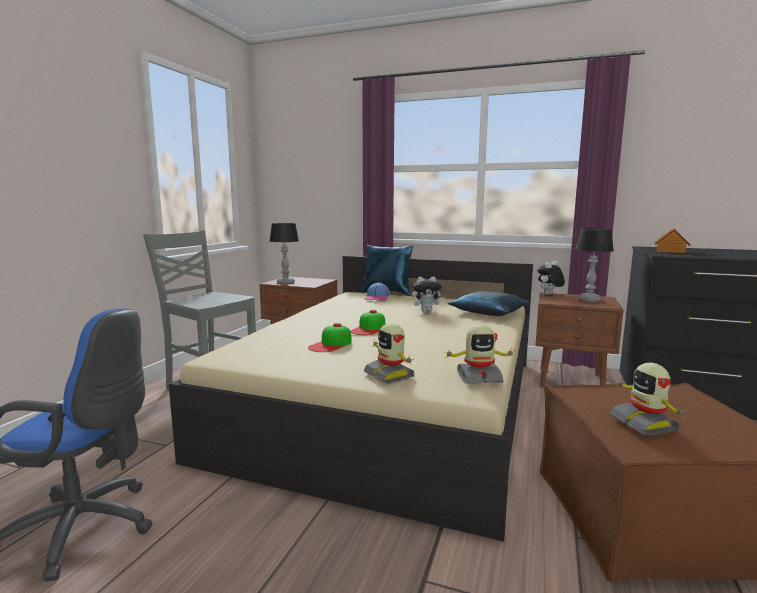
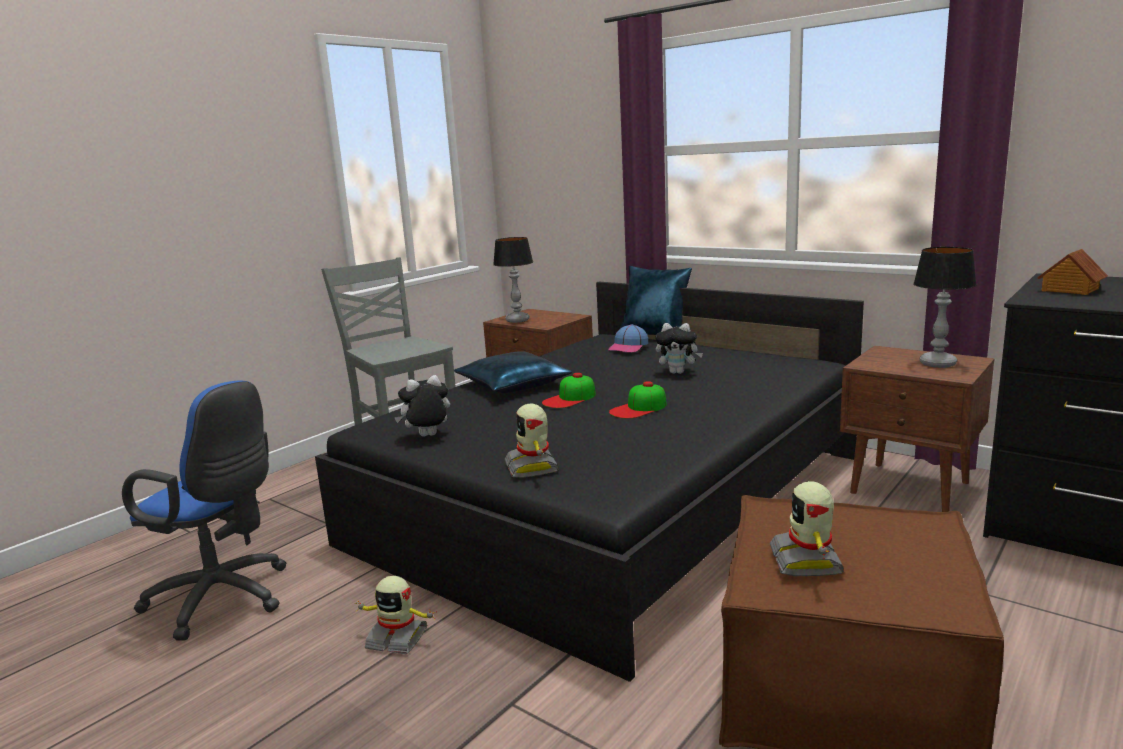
camera: 20 degrees right, 5 degrees up
beige bed [169,256,533,541] -> black bed [315,282,864,682]
cap [308,323,352,352] -> cap moved to [609,381,667,418]
toy robot [443,325,516,384] -> toy robot moved to [355,576,437,654]
blue pillow [447,291,530,316] -> blue pillow moved to [454,351,572,393]
plush toy [537,261,565,295] -> plush toy moved to [395,375,450,436]

